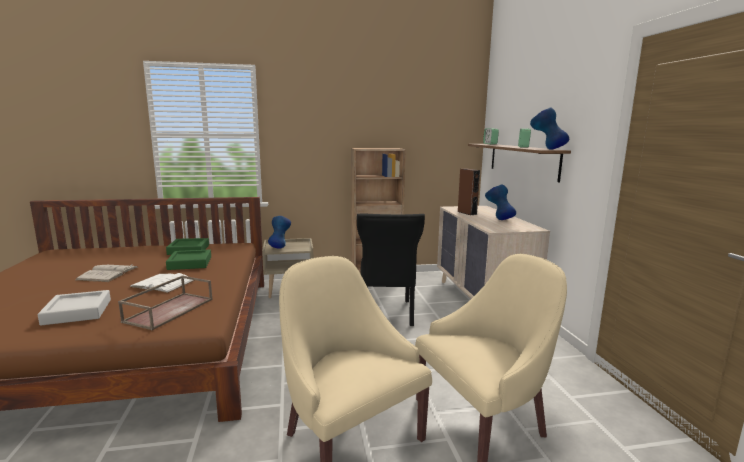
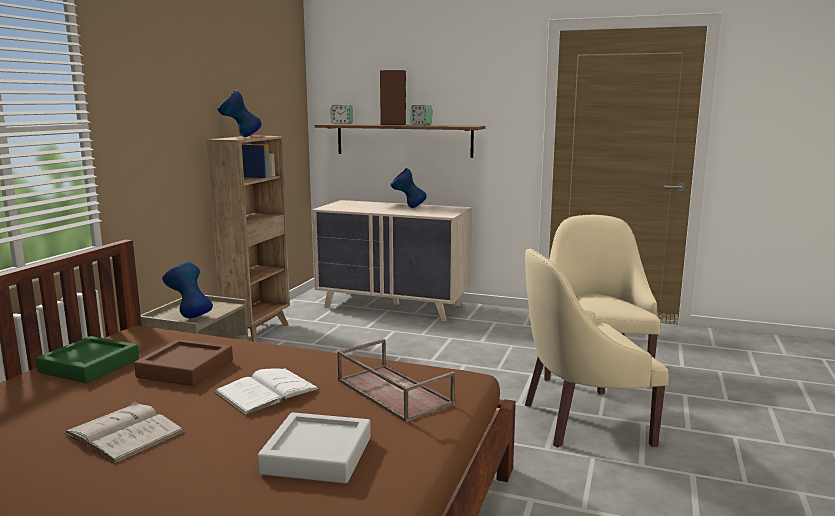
camera: 60 degrees left, 0 degrees up
green tray [166,249,211,270] -> brown tray [134,339,233,386]
black chair [357,214,425,326] -> none
brown speaker [458,168,480,215] -> brown speaker moved to [380,70,406,125]
blue vase [530,107,569,150] -> blue vase moved to [217,90,261,137]

